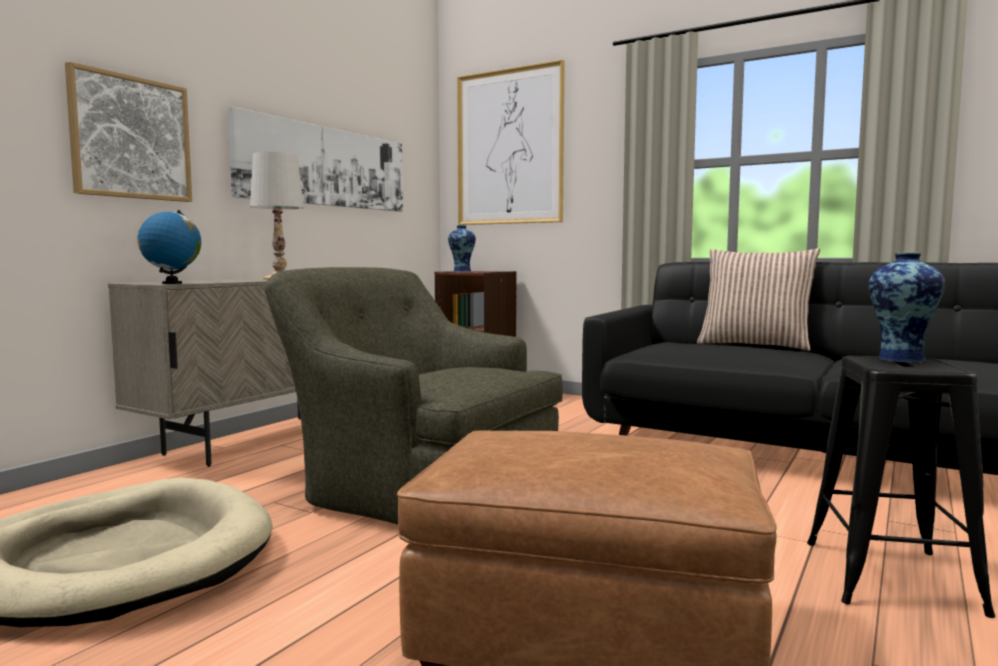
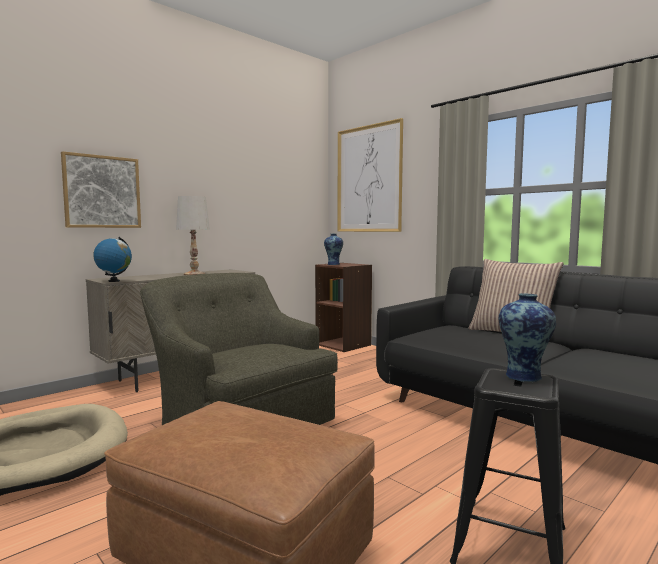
camera: 15 degrees right, 0 degrees up
picture [228,106,403,212] -> none

